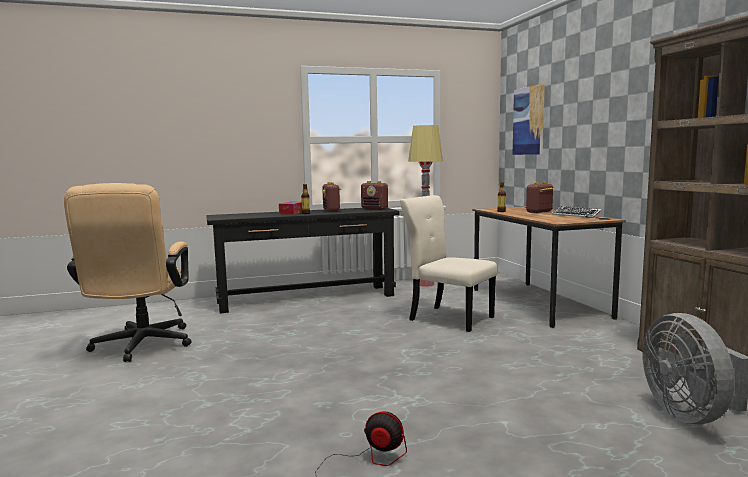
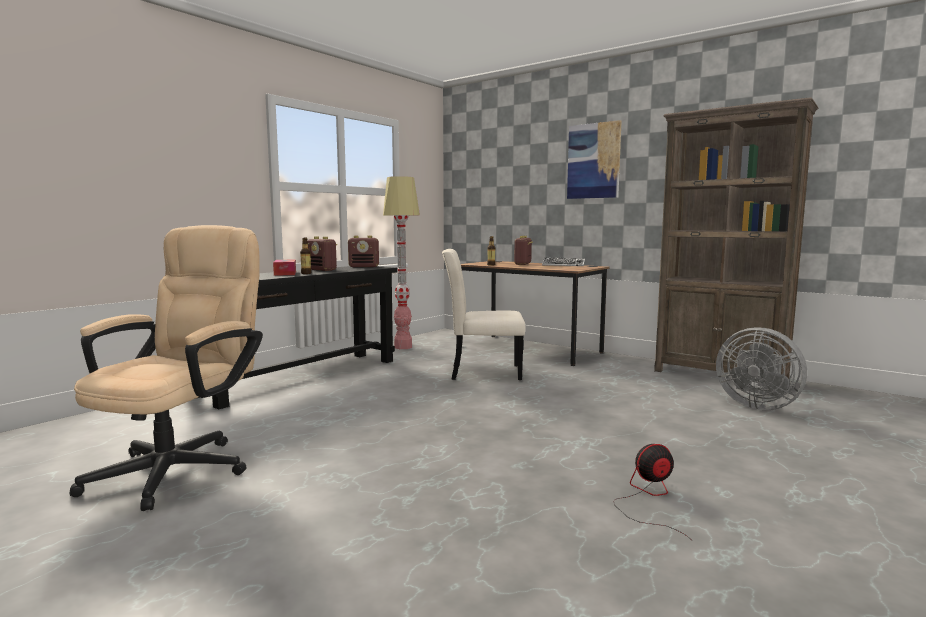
camera: 35 degrees left, 0 degrees up
beige office chair [64,183,191,362] -> beige office chair turned 120 degrees counterclockwise [70,225,263,511]
picture [513,84,545,155] -> picture moved to [567,120,622,199]

